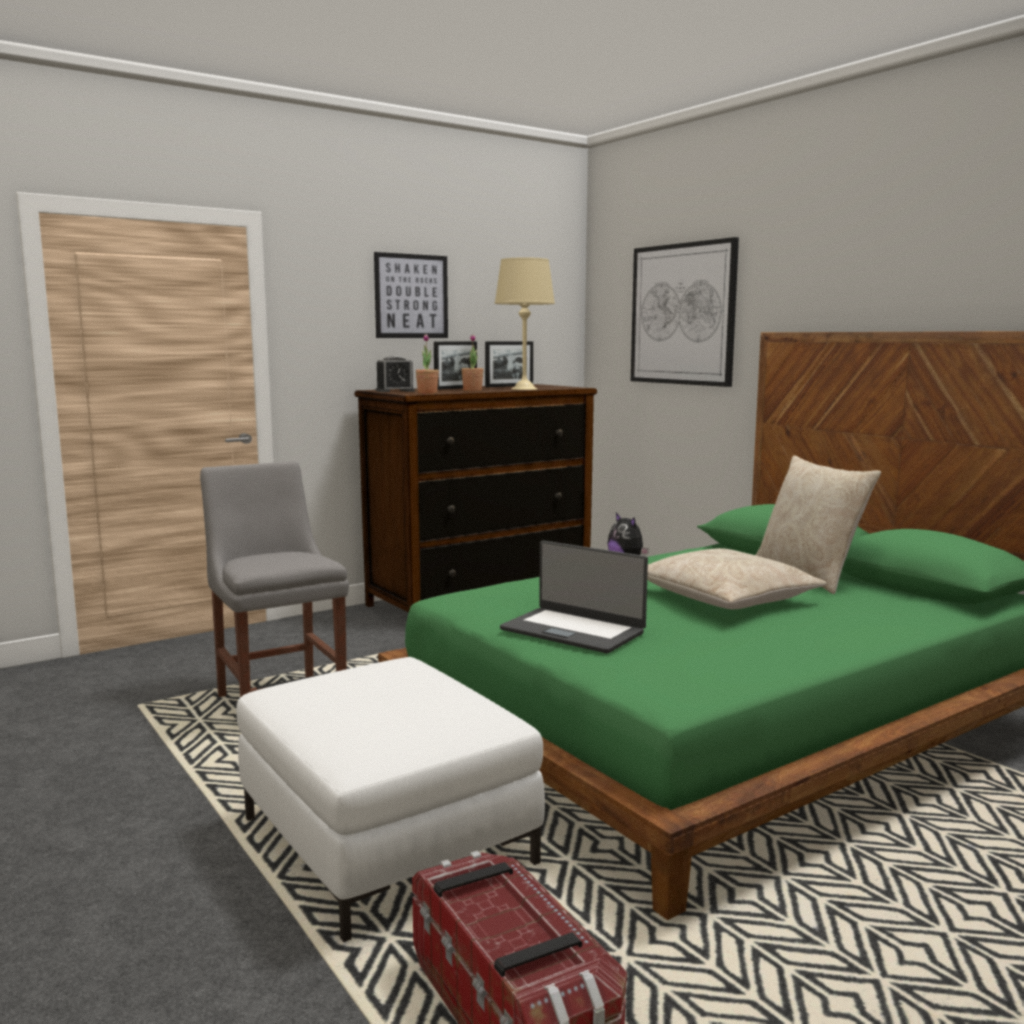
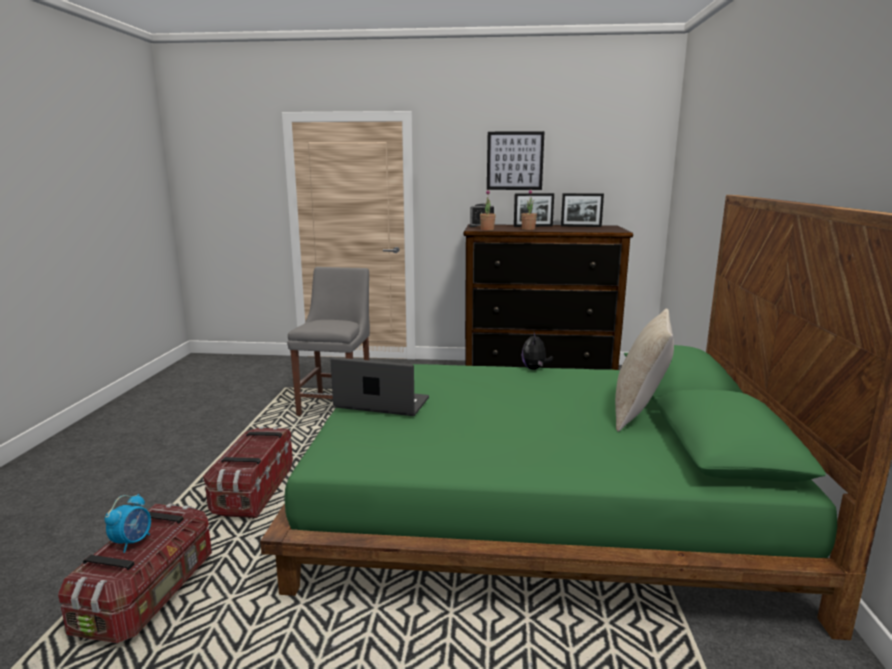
camera: 40 degrees right, 5 degrees up
white ottoman [236,657,545,942] -> storage box [203,427,293,518]
beige table lamp [494,257,555,390] -> none
laptop [500,540,648,653] -> laptop turned 120 degrees clockwise [330,357,429,416]
picture [631,237,739,387] -> none
beige pillow [647,548,827,609] -> none
none -> alarm clock [105,494,151,553]

